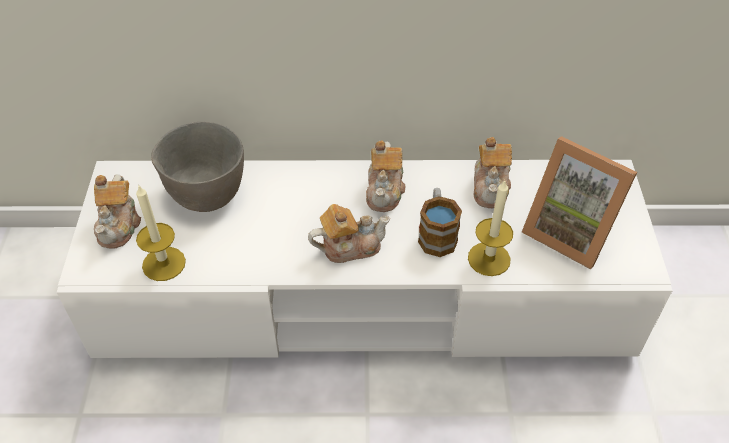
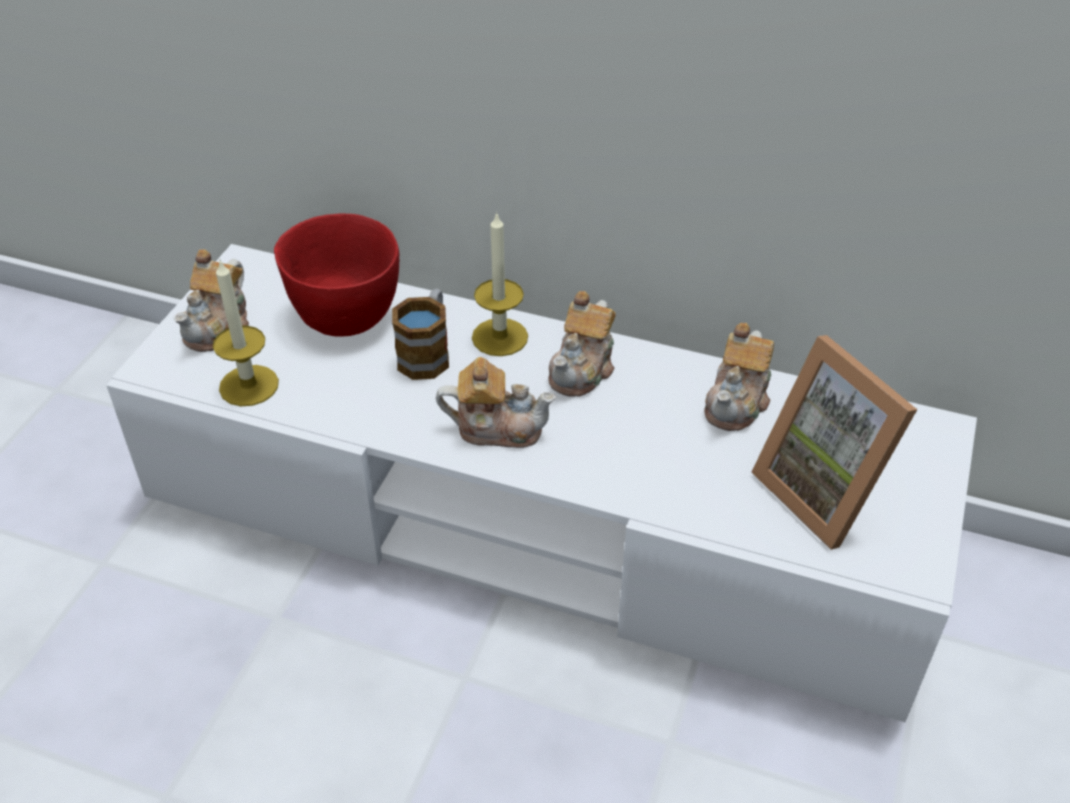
camera: 20 degrees right, 5 degrees down
grey bowl [151,122,244,212] -> red bowl [274,214,399,336]
mug [418,188,462,257] -> mug moved to [392,289,449,380]
candle [468,179,513,276] -> candle moved to [472,211,528,356]

